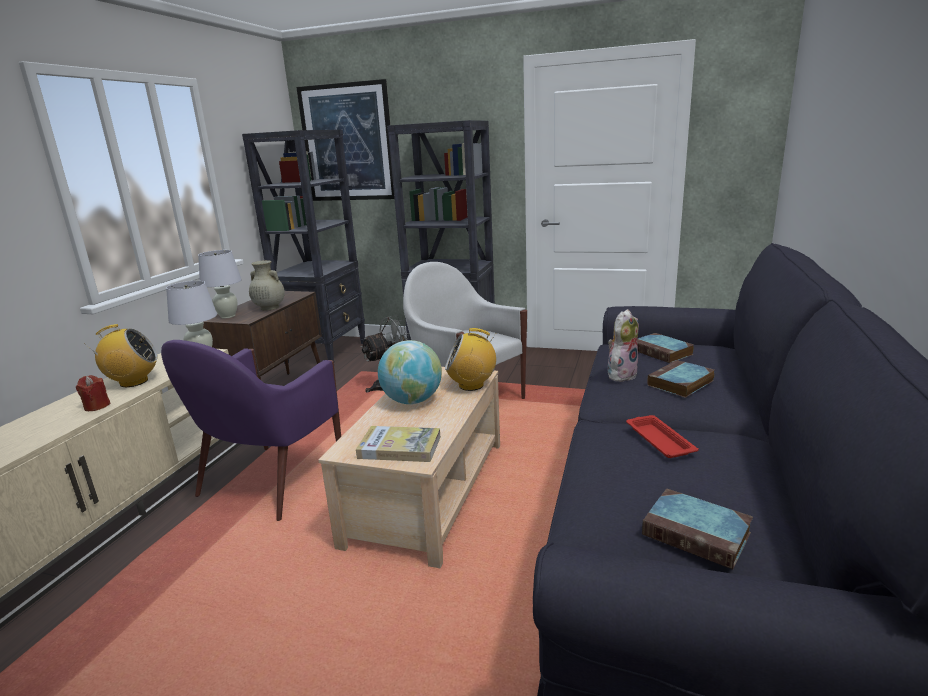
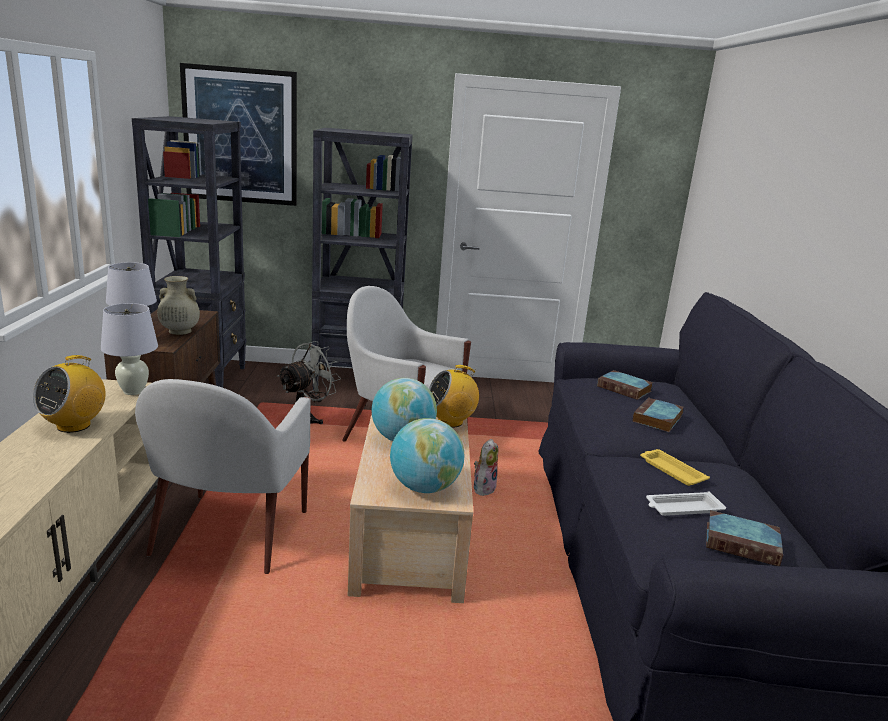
camera: 20 degrees left, 0 degrees up
red candle [76,375,111,411] -> none
radio [85,324,158,387] -> radio turned 150 degrees clockwise [33,355,106,433]
purple armchair [161,340,341,521] -> white armchair [135,379,311,574]
book [356,426,441,462] -> globe [390,418,464,493]
plush toy [608,309,639,382] -> plush toy moved to [474,439,498,496]
red tray [626,415,699,458] -> yellow tray [640,449,710,486]
none -> white tray [646,491,726,516]

